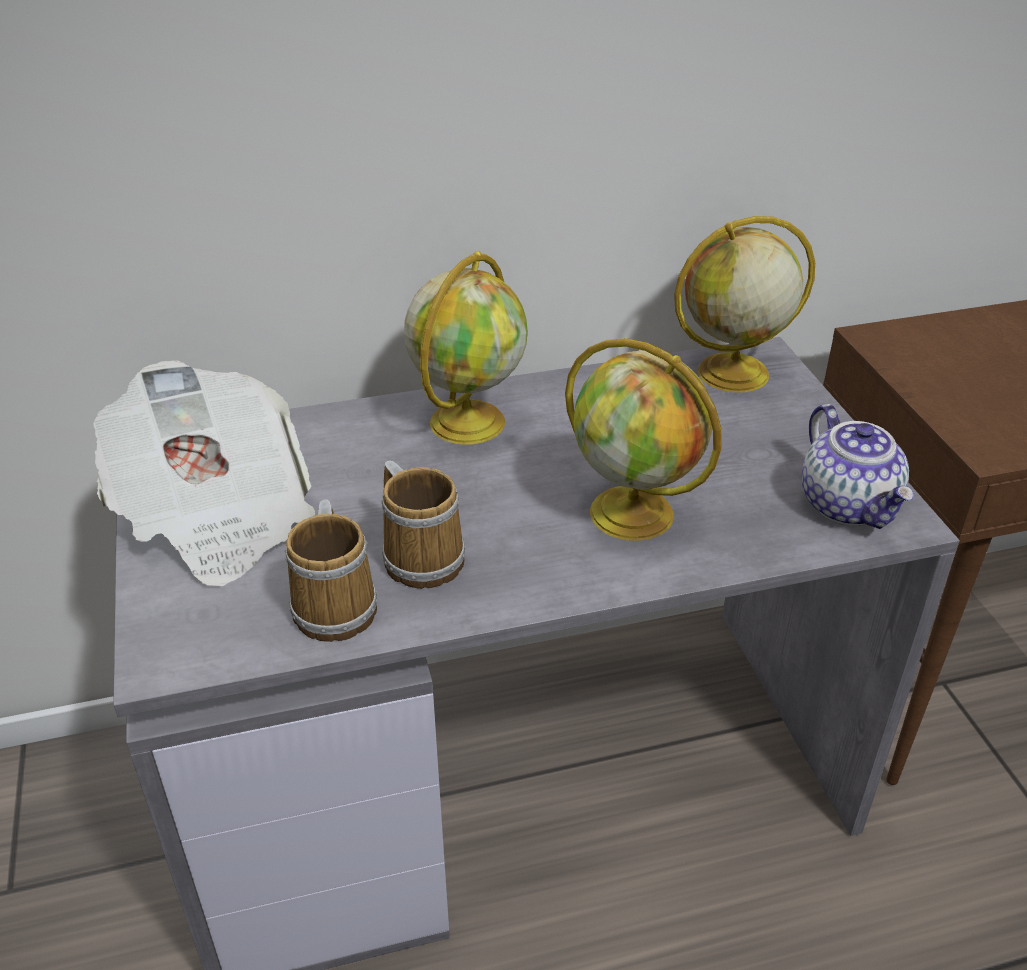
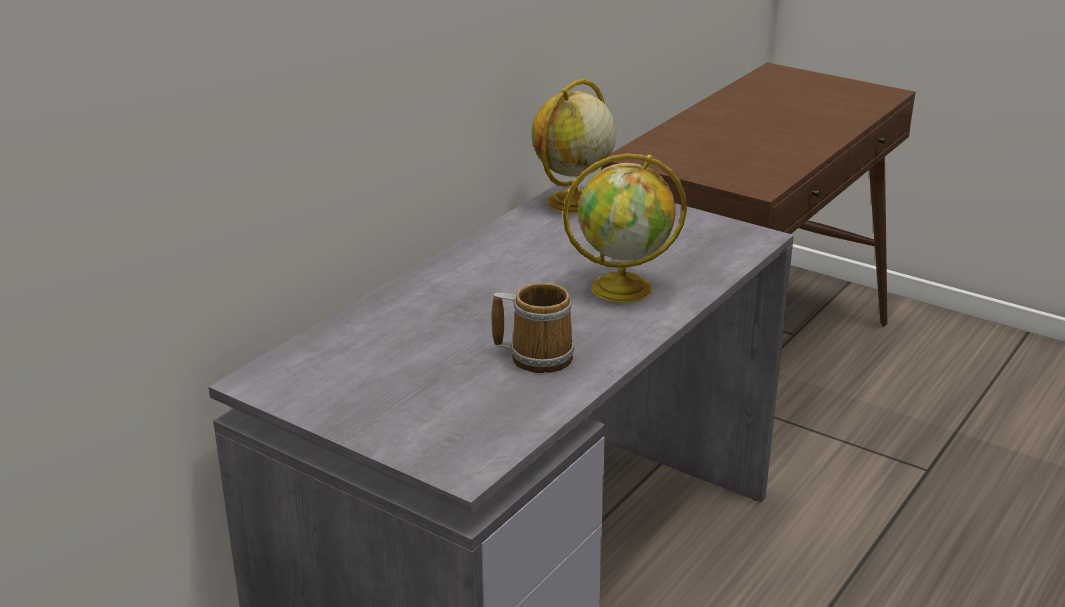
camera: 40 degrees left, 10 degrees down
newspaper [93,360,315,586] -> none
mug [285,499,377,642] -> none
globe [404,251,528,445] -> none
teapot [802,404,914,529] -> none

